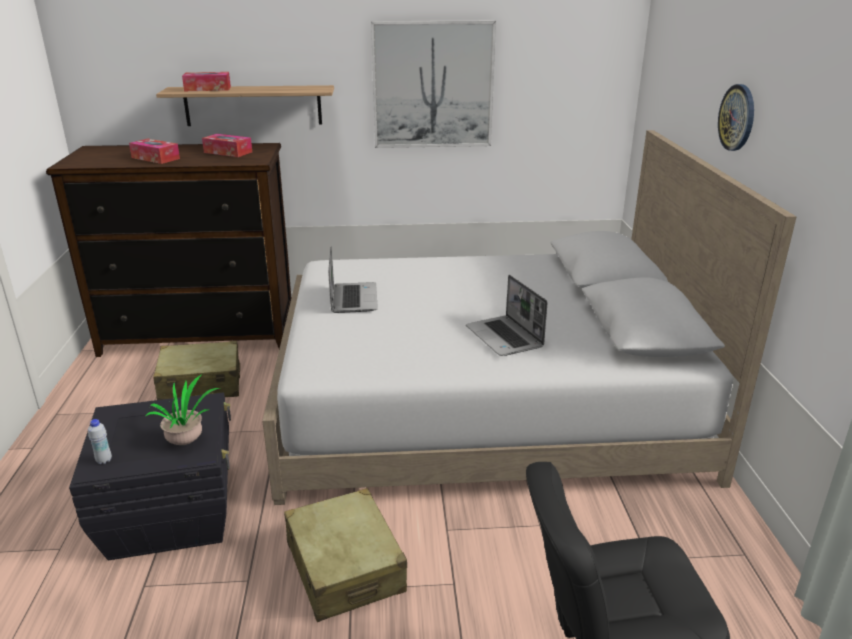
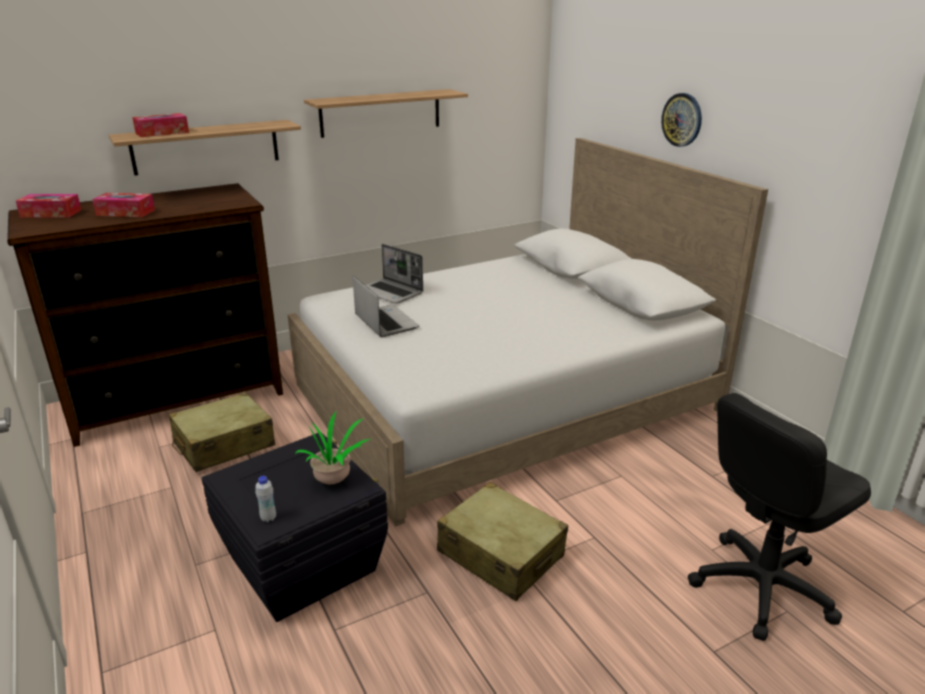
camera: 25 degrees left, 0 degrees up
tissue box [202,134,252,157] -> tissue box moved to [16,194,81,218]
picture [371,21,496,148] -> shelf [304,89,468,138]
laptop [466,275,547,356] -> laptop moved to [366,244,423,304]

